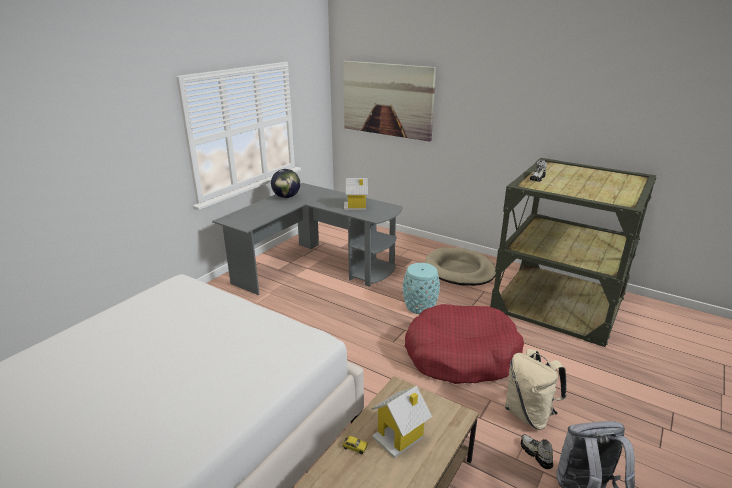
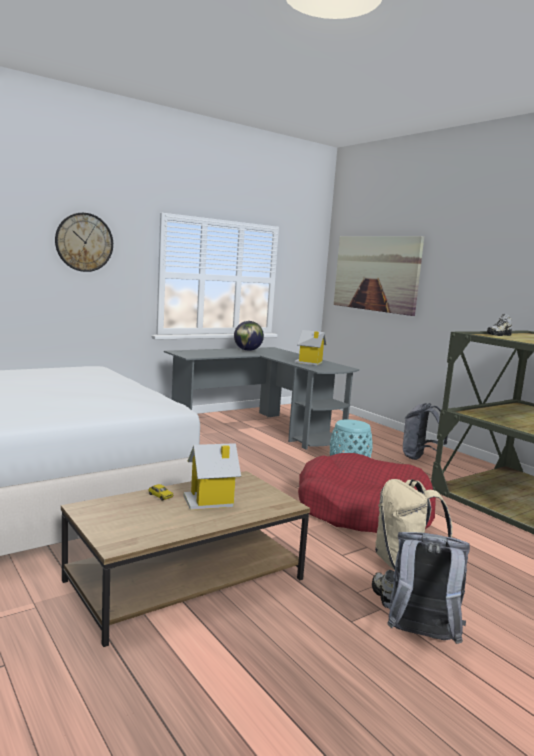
camera: 20 degrees right, 15 degrees down
beige dog bed [425,247,496,286] -> grey backpack [403,403,448,460]
none -> wall clock [55,213,113,272]

